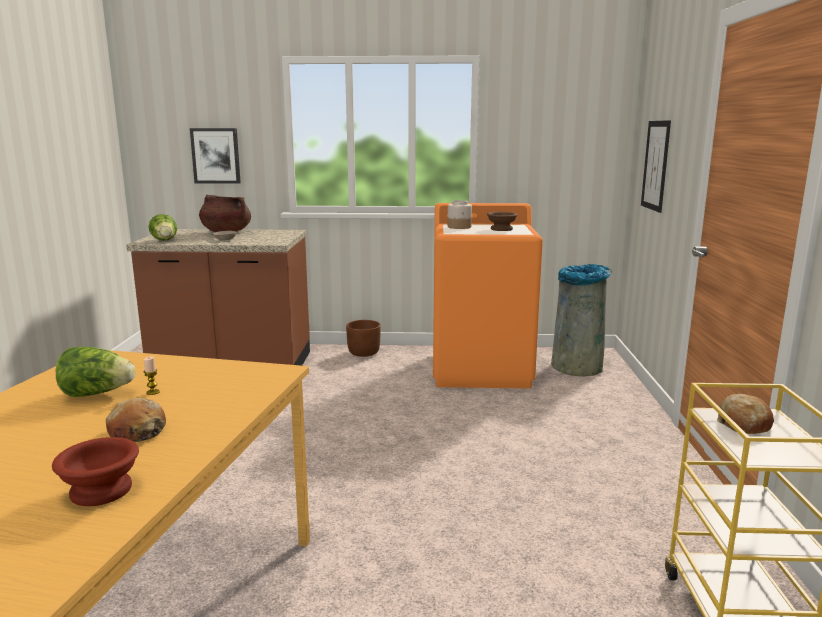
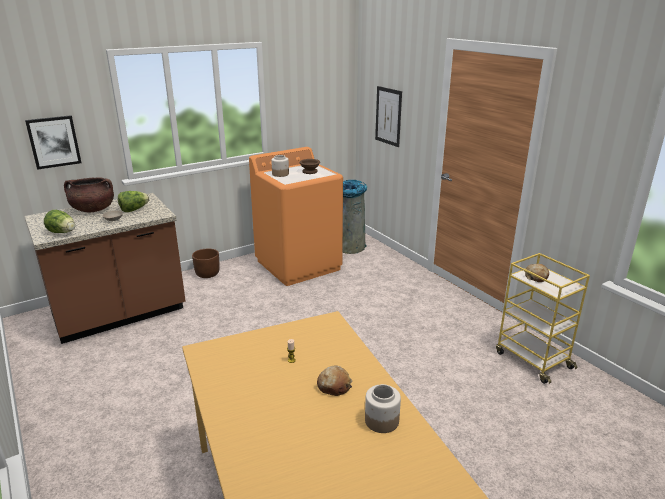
camera: 35 degrees left, 10 degrees up
brown bowl [52,437,139,506] -> jar [365,384,401,433]
lettuce [56,347,135,397] -> lettuce moved to [118,191,150,212]

